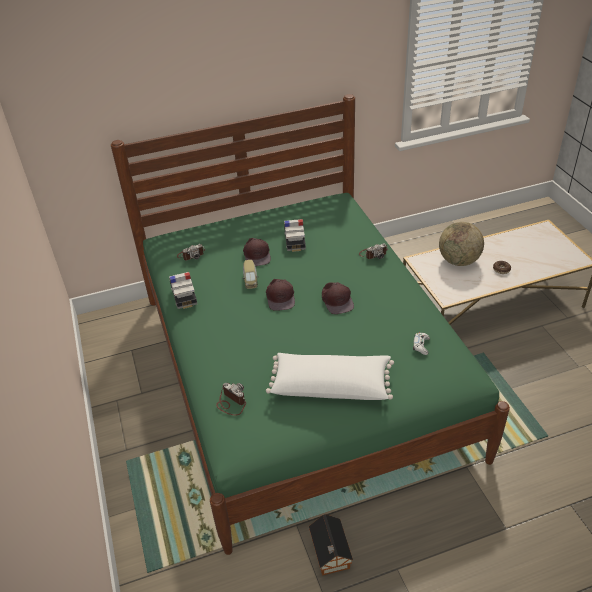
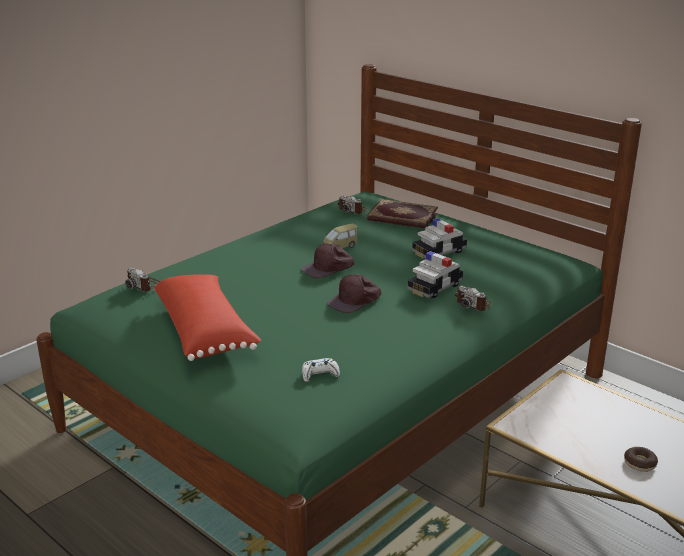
camera: 60 degrees right, 15 degrees down
toy car [169,272,197,309] -> toy car moved to [408,251,463,298]
camera [216,383,246,416] -> camera turned 120 degrees clockwise [125,267,160,292]
brown cap [243,238,271,266] -> none
white pillow [266,353,394,400] -> red pillow [154,274,261,361]
toy house [309,514,353,576] -> none
globe [439,222,484,266] -> none
none -> book [367,199,438,229]

